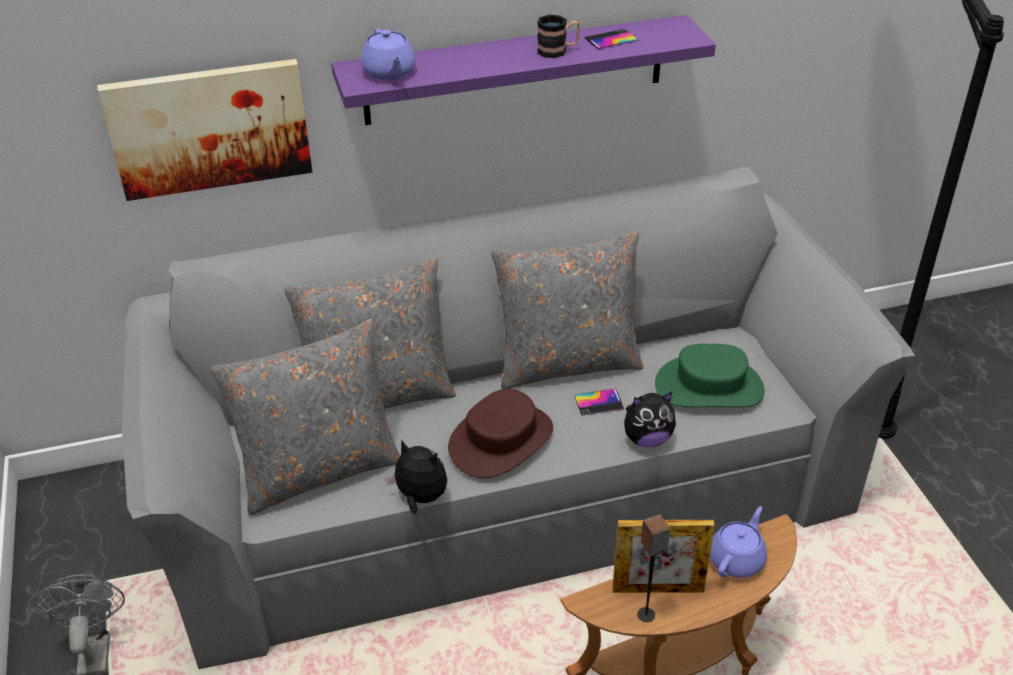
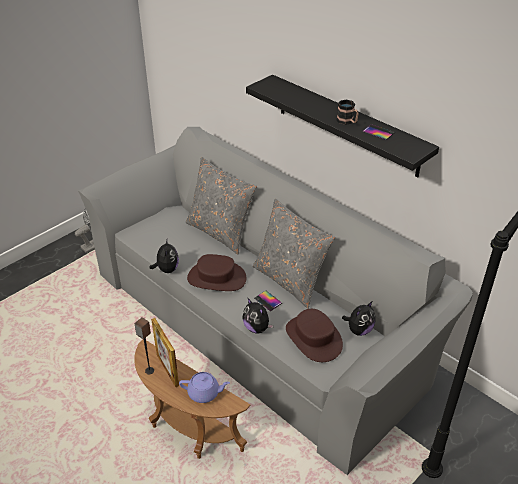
camera: 60 degrees right, 0 degrees up
picture [98,59,312,201] -> none
grey pillow [210,319,400,515] -> none
purple shelf [331,15,716,125] -> black shelf [246,75,439,177]
purple teapot [361,29,416,80] -> none
green hat [655,344,765,407] -> brown hat [286,309,343,362]
none -> plush toy [342,301,376,336]

